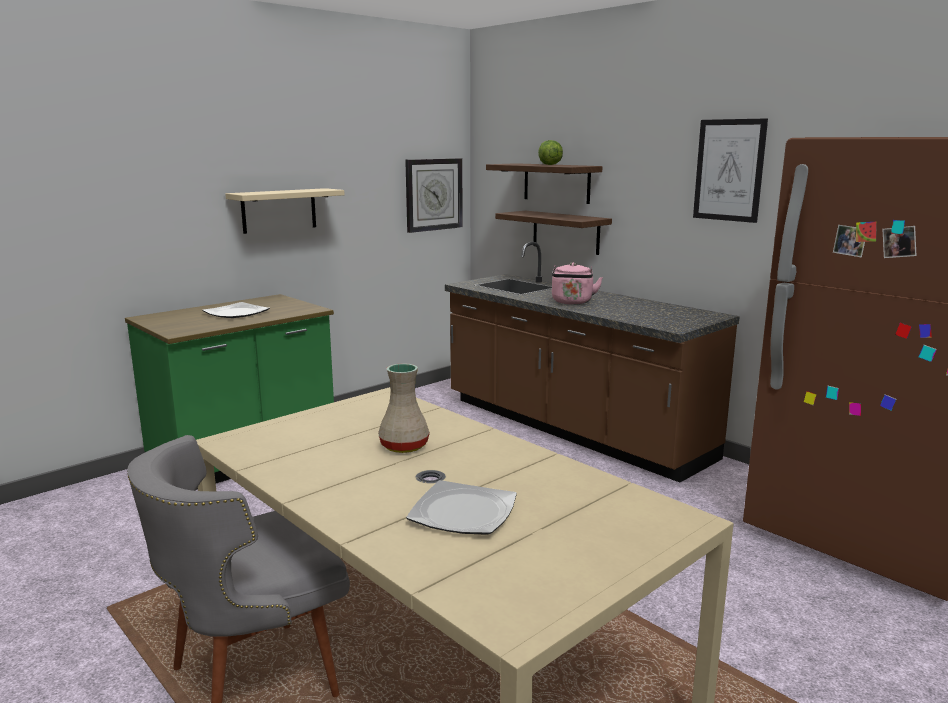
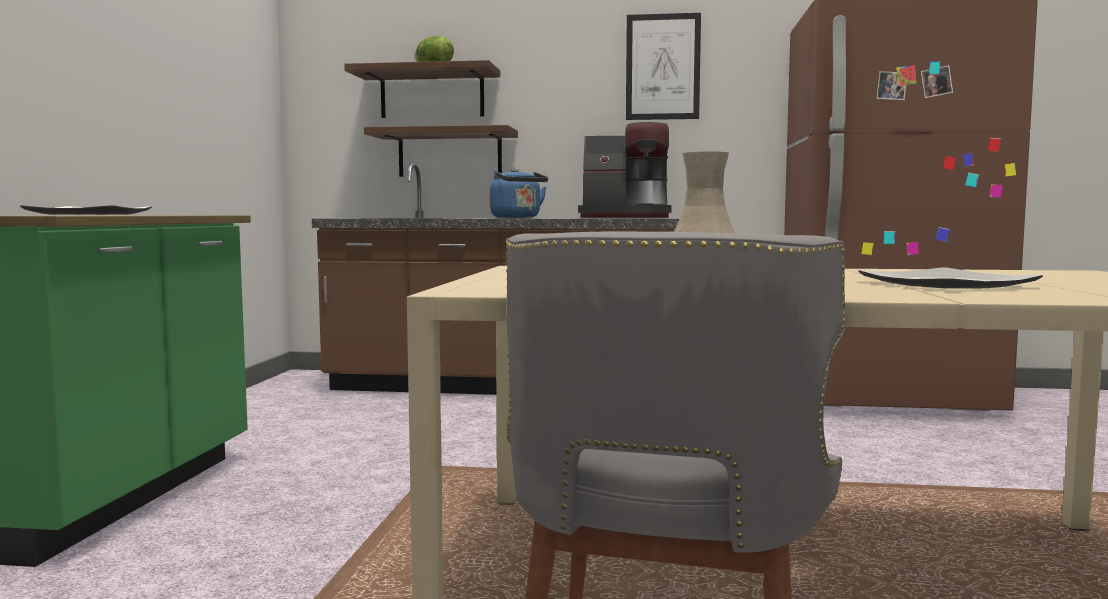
camera: 40 degrees left, 10 degrees down
beige shelf [225,188,345,234] -> none
wall clock [405,158,463,233] -> none
pink kettle [552,262,603,305] -> blue kettle [490,168,548,218]
none -> coffee machine [578,122,672,218]

